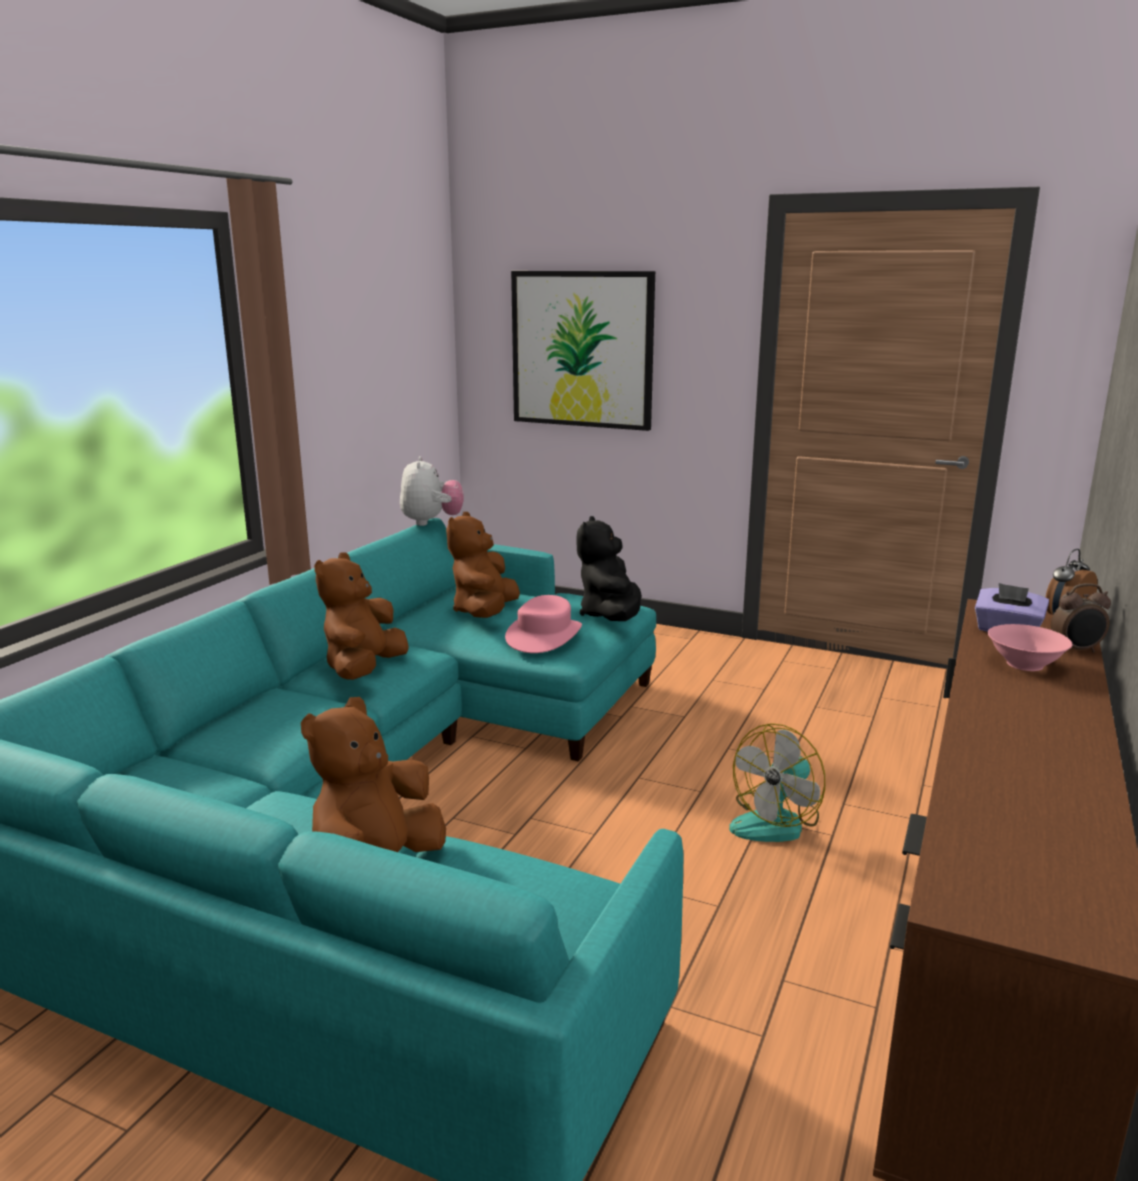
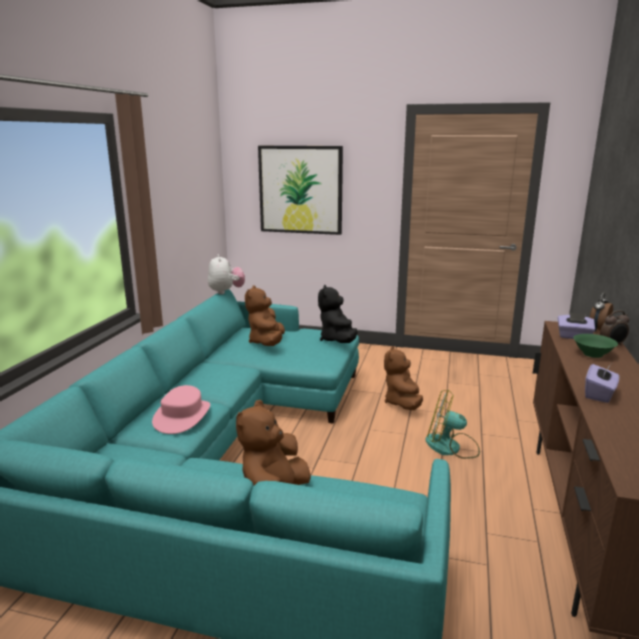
camera: 10 degrees left, 0 degrees up
brown plush toy [314,552,409,680] -> brown plush toy moved to [384,346,423,410]
pink hat [505,595,582,653] -> pink hat moved to [152,385,210,434]
fan [729,723,825,842] -> fan turned 75 degrees clockwise [426,390,480,459]
pink bowl [988,624,1073,671] -> green bowl [573,334,618,358]
none -> purple tissue box [585,364,619,403]

